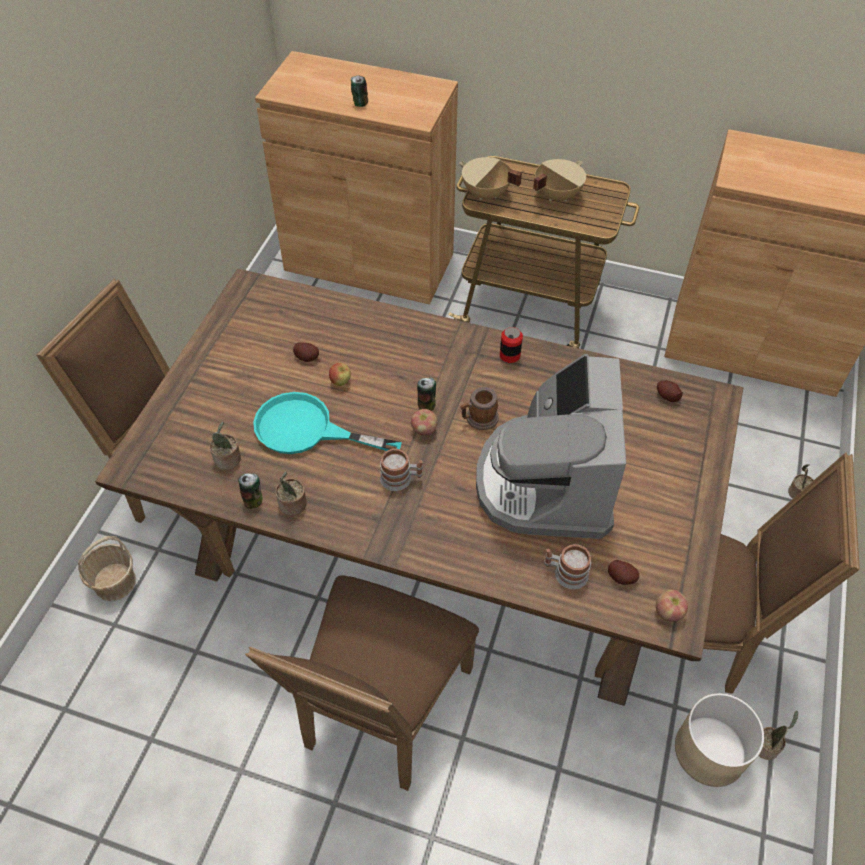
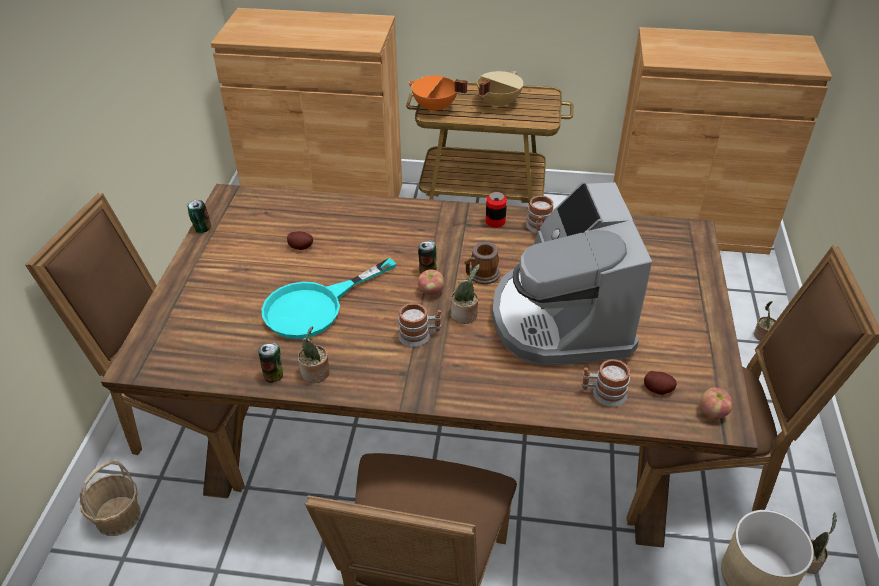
camera: 10 degrees left, 10 degrees down
potted plant [210,422,241,470] -> potted plant moved to [451,264,480,324]
turquoise frying pan [253,392,402,454] -> turquoise frying pan turned 45 degrees counterclockwise [261,258,396,339]
apple [329,363,351,386] -> none
can [351,75,368,107] -> can moved to [187,200,211,233]
beige cooking pot [459,157,522,201] -> orange cooking pot [407,76,467,113]
potato [657,380,683,402] -> none
none -> mug [526,196,554,234]

